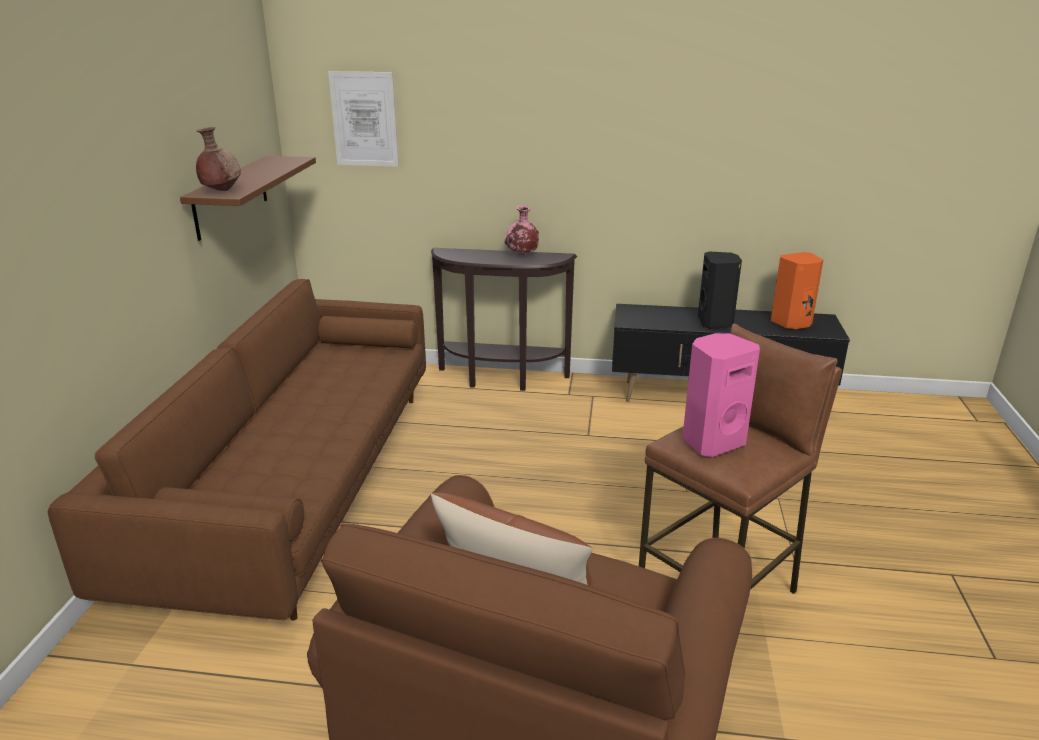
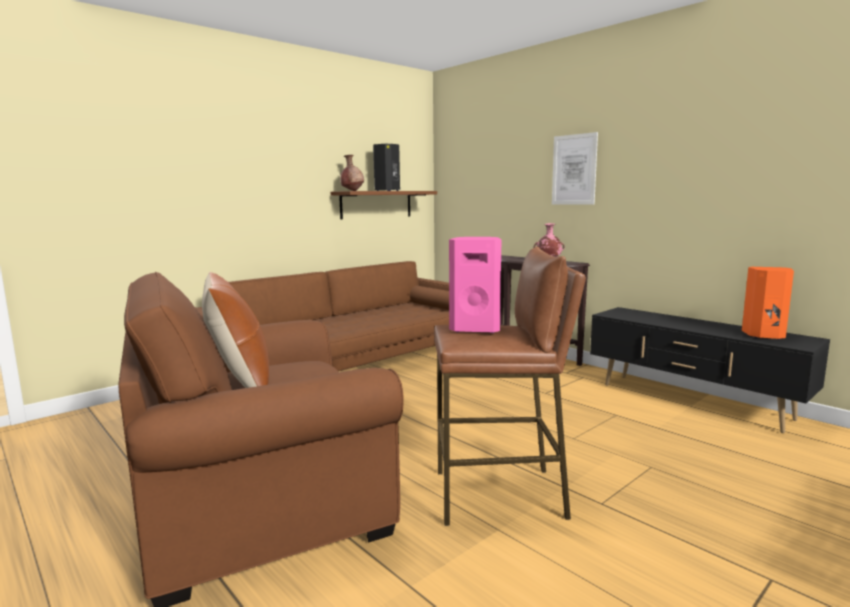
camera: 40 degrees right, 15 degrees down
picture [328,71,399,167] -> picture moved to [552,132,598,205]
black speaker [698,252,742,329] -> black speaker moved to [373,144,400,191]

